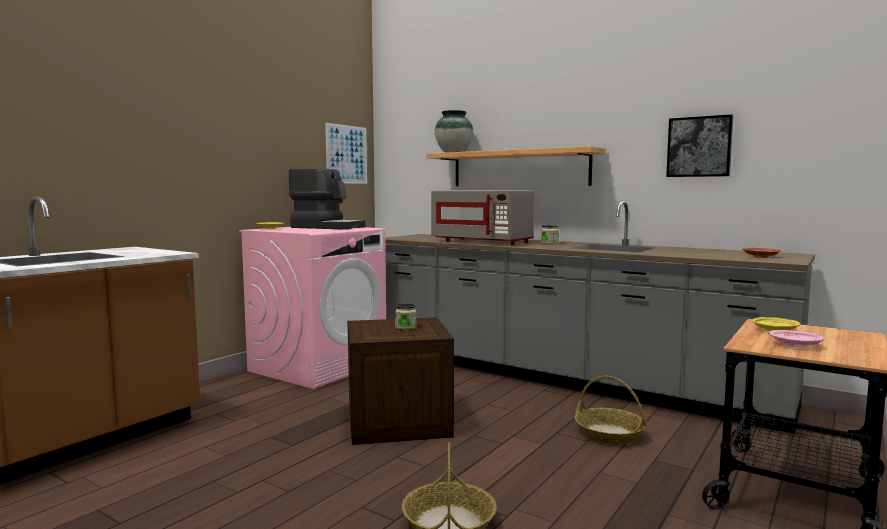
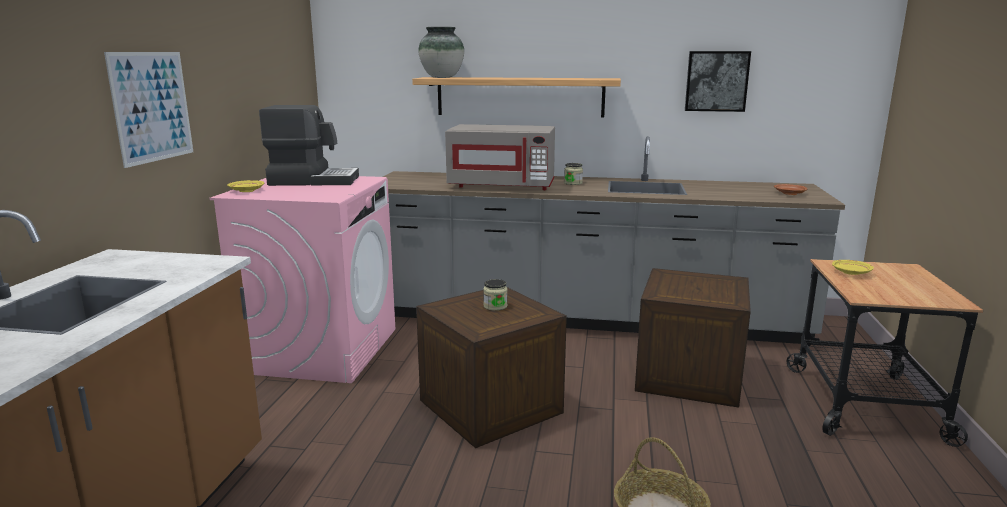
camera: 25 degrees left, 10 degrees up
picture [325,123,367,184] -> picture moved to [104,52,193,168]
basket [574,376,646,444] -> crate [635,268,751,408]
pink plate [769,330,824,347] -> none

